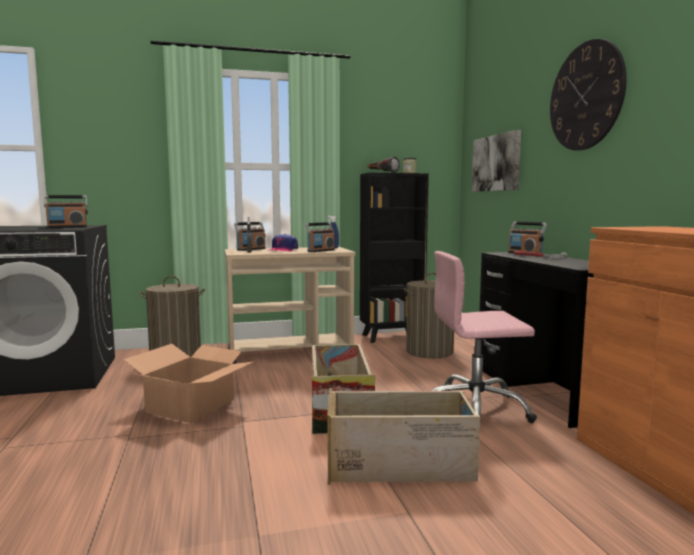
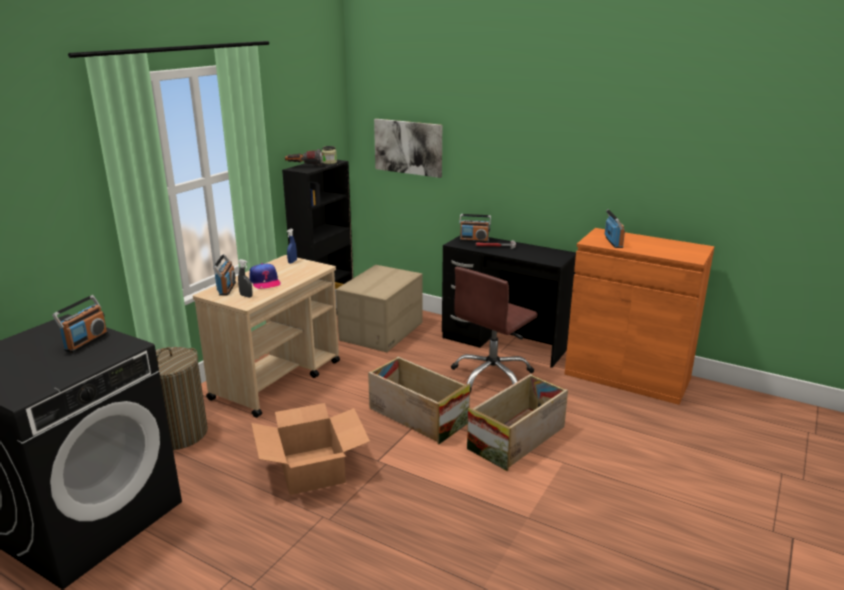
camera: 45 degrees left, 15 degrees up
radio [305,222,335,252] -> radio moved to [605,209,625,248]
laundry basket [403,272,454,358] -> cardboard box [336,265,423,352]
pink office chair [432,251,537,423] -> brown office chair [451,267,538,392]
wall clock [550,39,627,150] -> none

